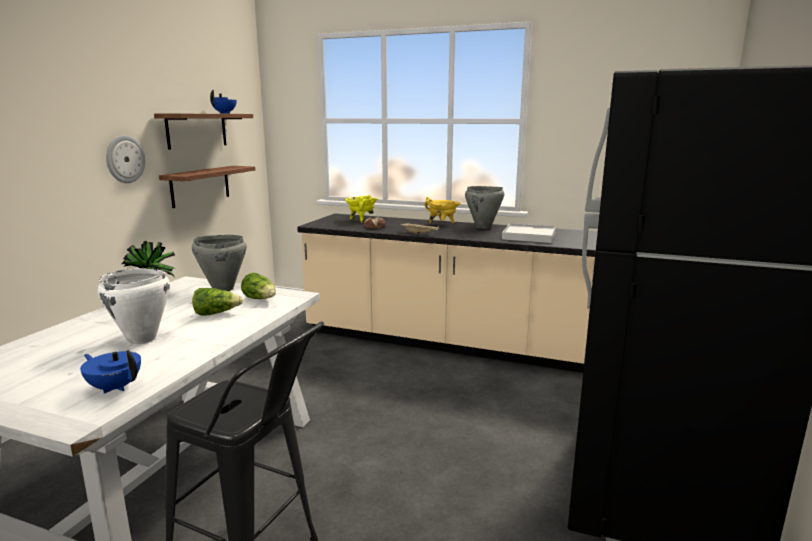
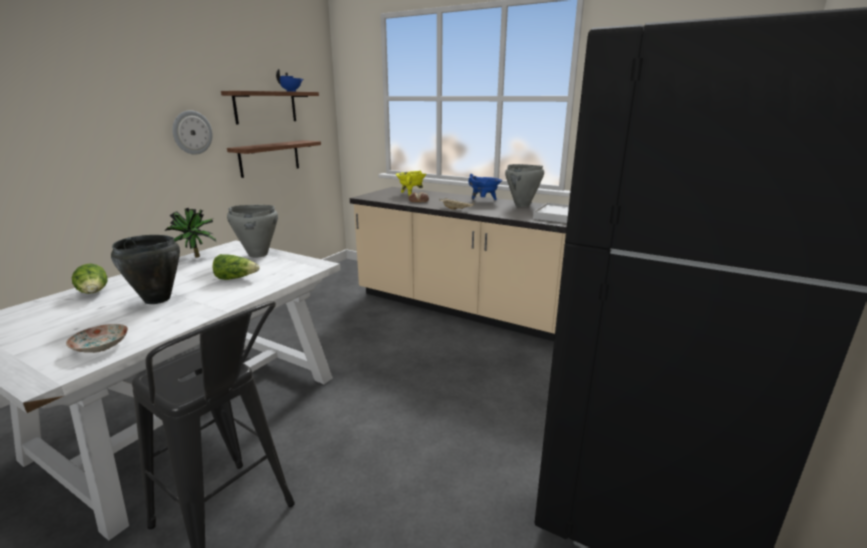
camera: 10 degrees right, 5 degrees up
blue teapot [80,350,141,394] -> plate [66,324,128,353]
white cooking pot [97,269,170,344] -> black cooking pot [111,235,180,304]
lettuce [241,273,276,299] -> lettuce moved to [71,263,108,294]
yellow cooking pot [425,197,460,223] -> blue cooking pot [468,174,502,200]

